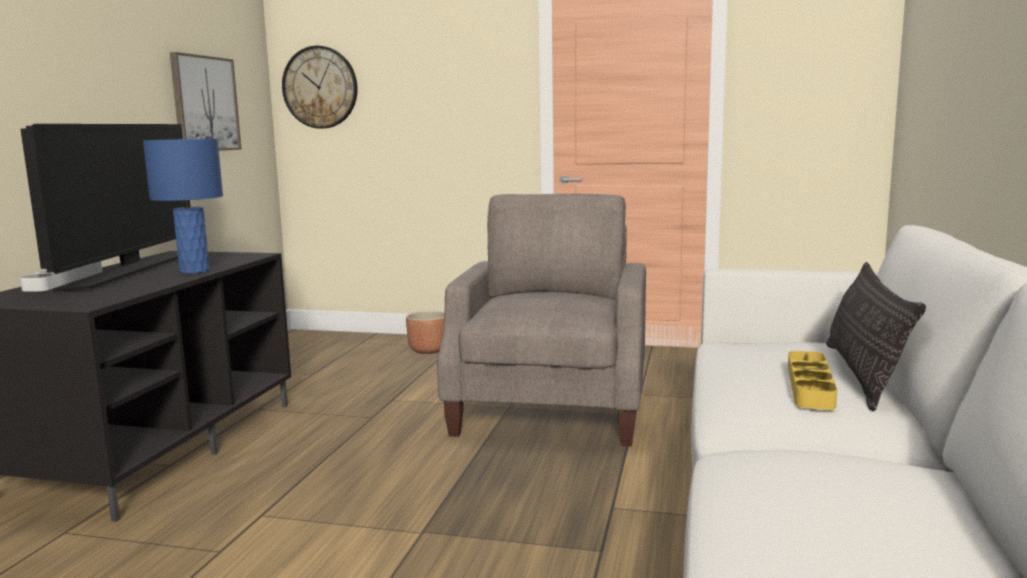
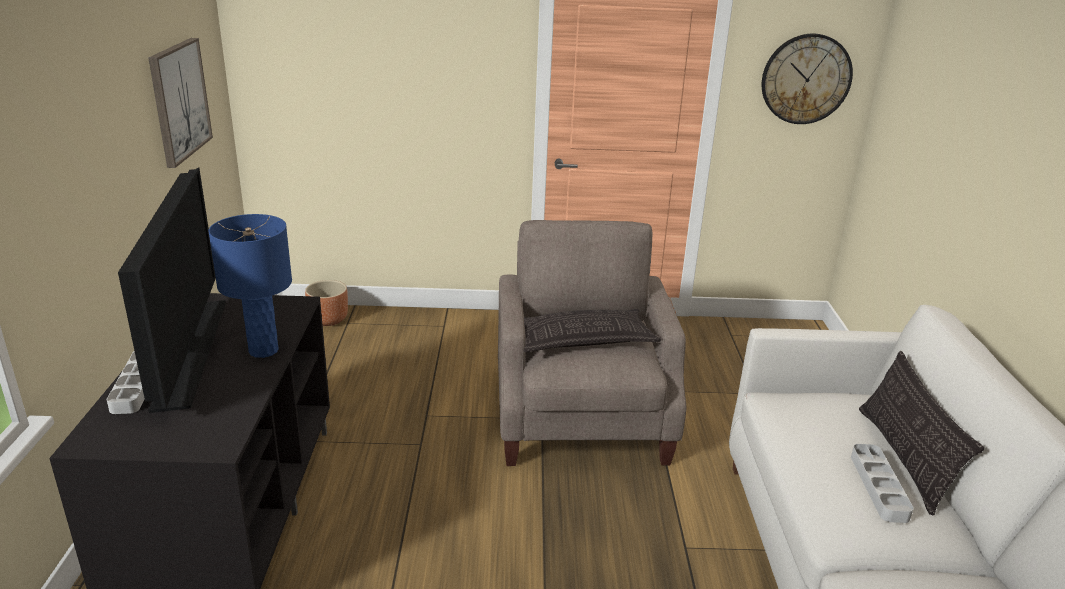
camera: 15 degrees left, 15 degrees up
wall clock [282,46,358,129] -> wall clock moved to [762,34,853,124]
brown planter [406,311,445,354] -> brown planter moved to [305,280,348,326]
yellow tray [788,351,837,410] -> grey tray [851,444,914,523]
none -> pillow [524,309,661,352]

